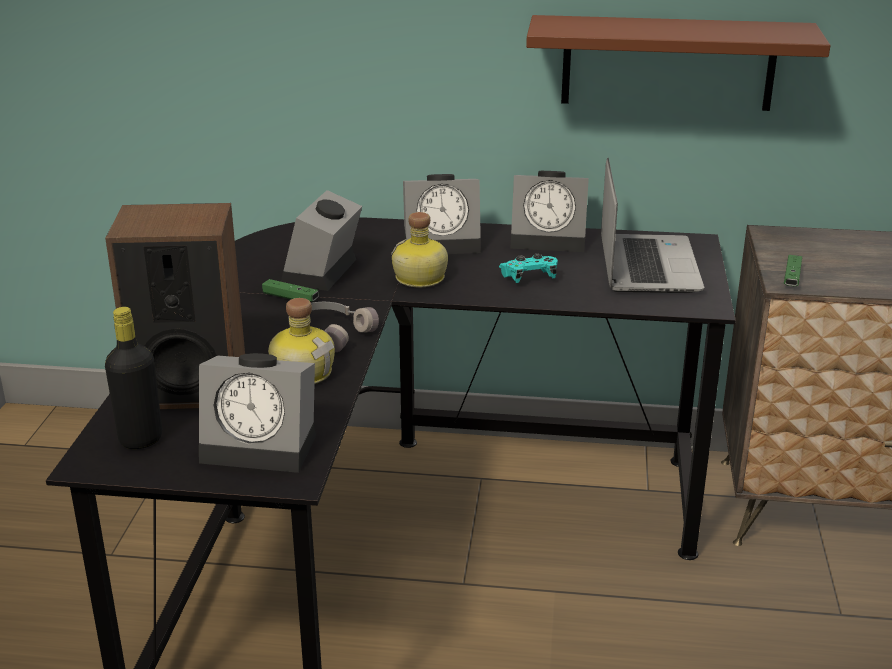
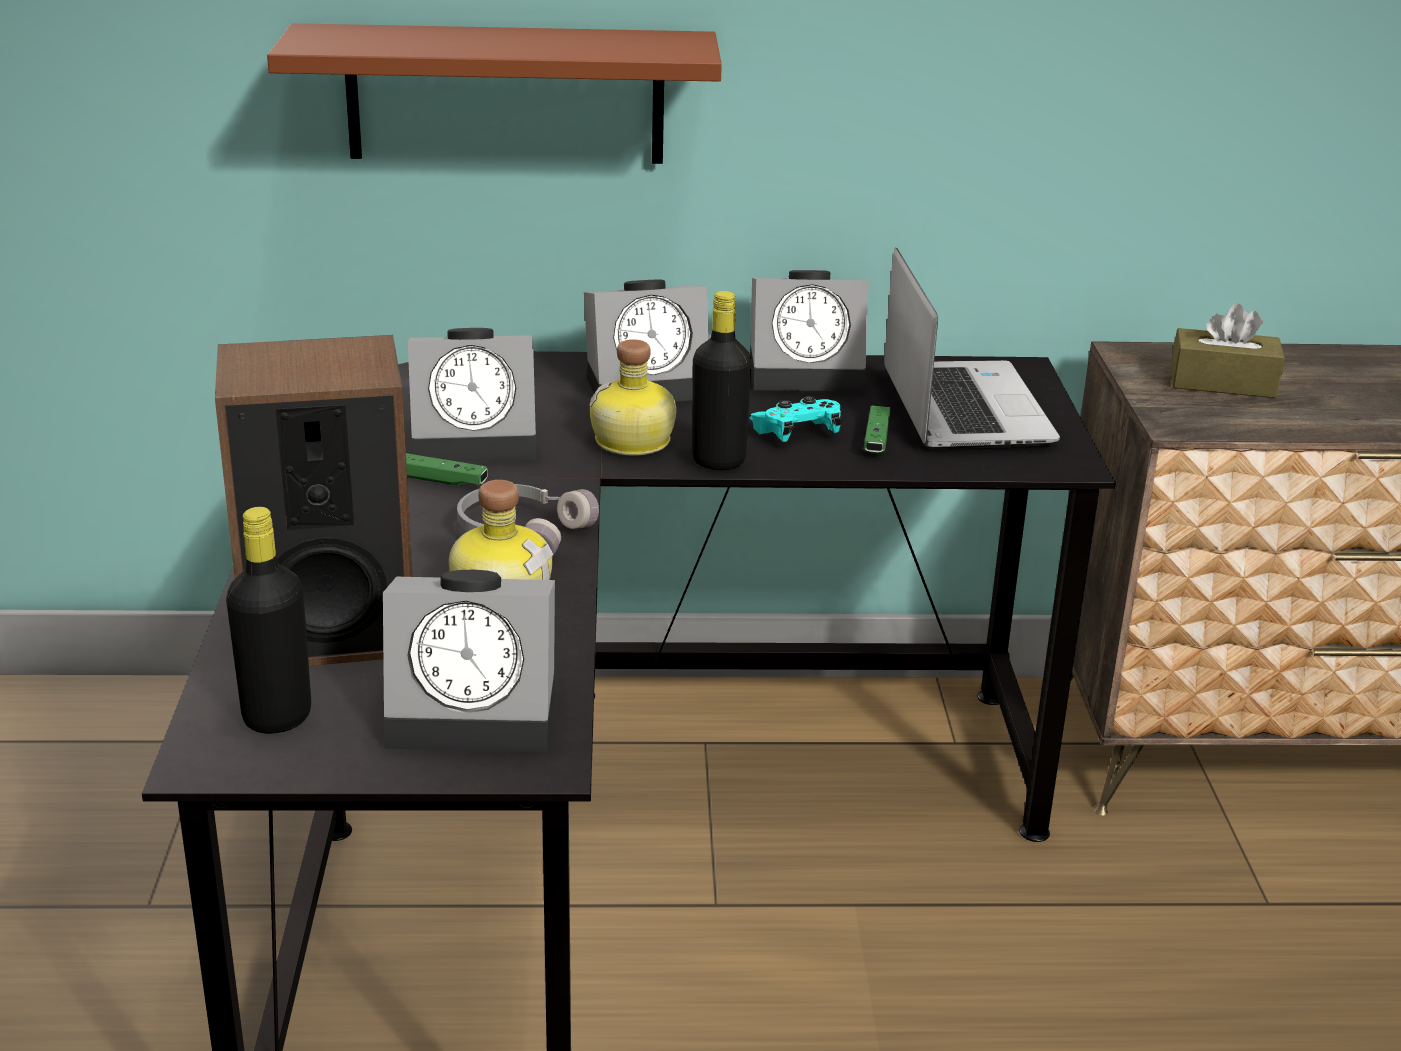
camera: 10 degrees left, 0 degrees up
alarm clock [281,190,362,291] -> alarm clock turned 105 degrees counterclockwise [408,328,536,462]
brown shelf [526,15,830,111] -> brown shelf moved to [267,23,722,164]
green game controller [784,255,802,286] -> green game controller moved to [864,406,890,453]
none -> black bottle [692,291,752,470]
none -> brown tissue box [1171,303,1285,398]

